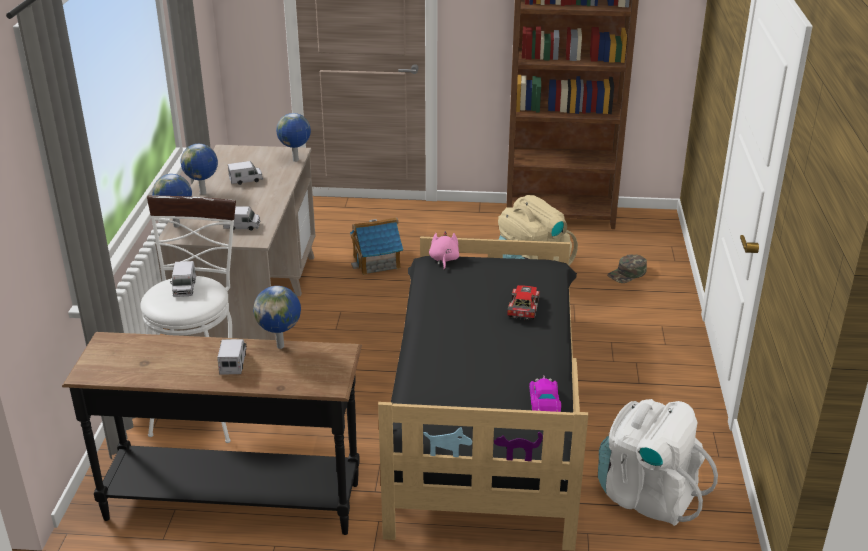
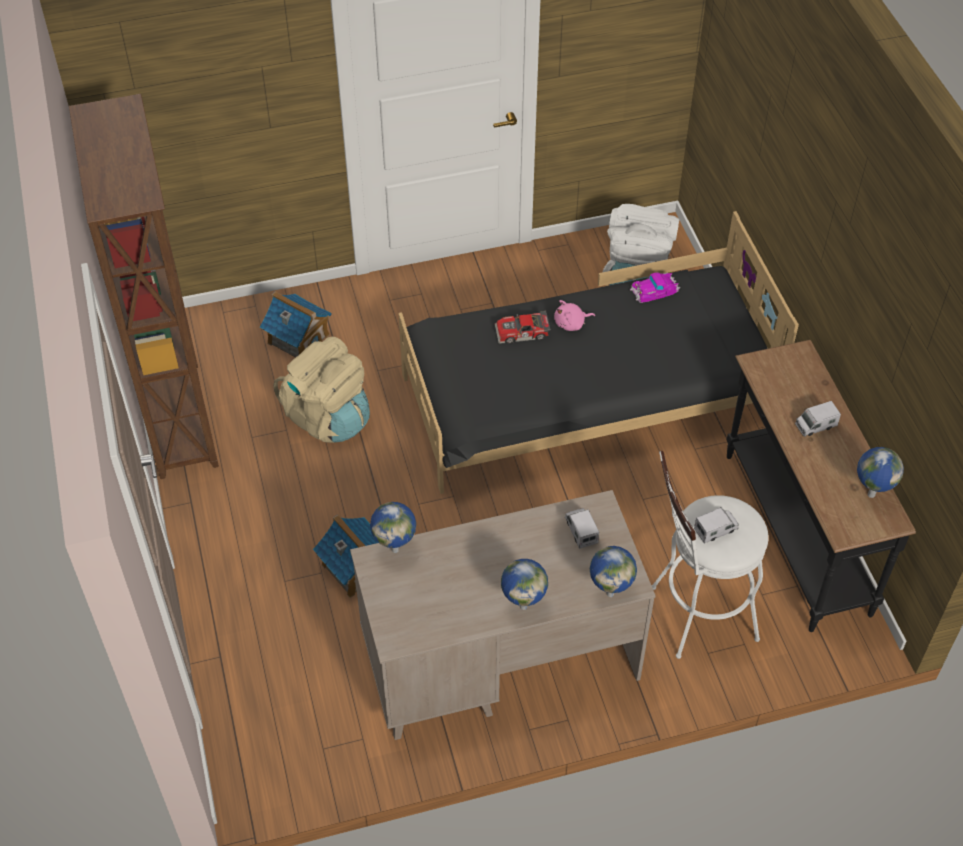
camera: 110 degrees left, 20 degrees up
toy truck [228,161,263,185] -> none
globe [253,286,301,349] -> globe moved to [857,447,904,498]
pink plush toy [429,231,459,270] -> pink plush toy moved to [554,300,595,331]
green cap [607,254,647,283] -> toy house [260,291,332,358]

